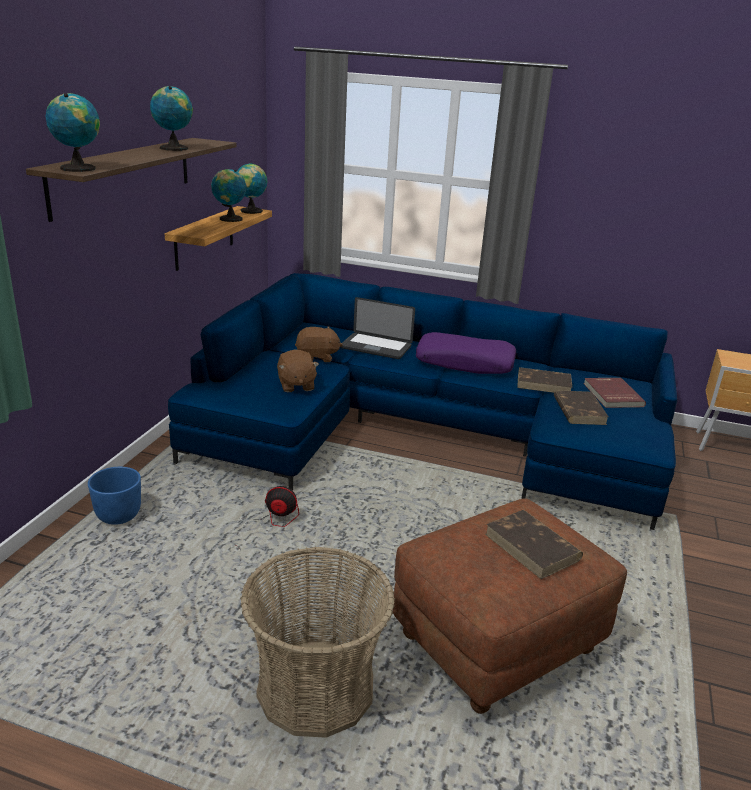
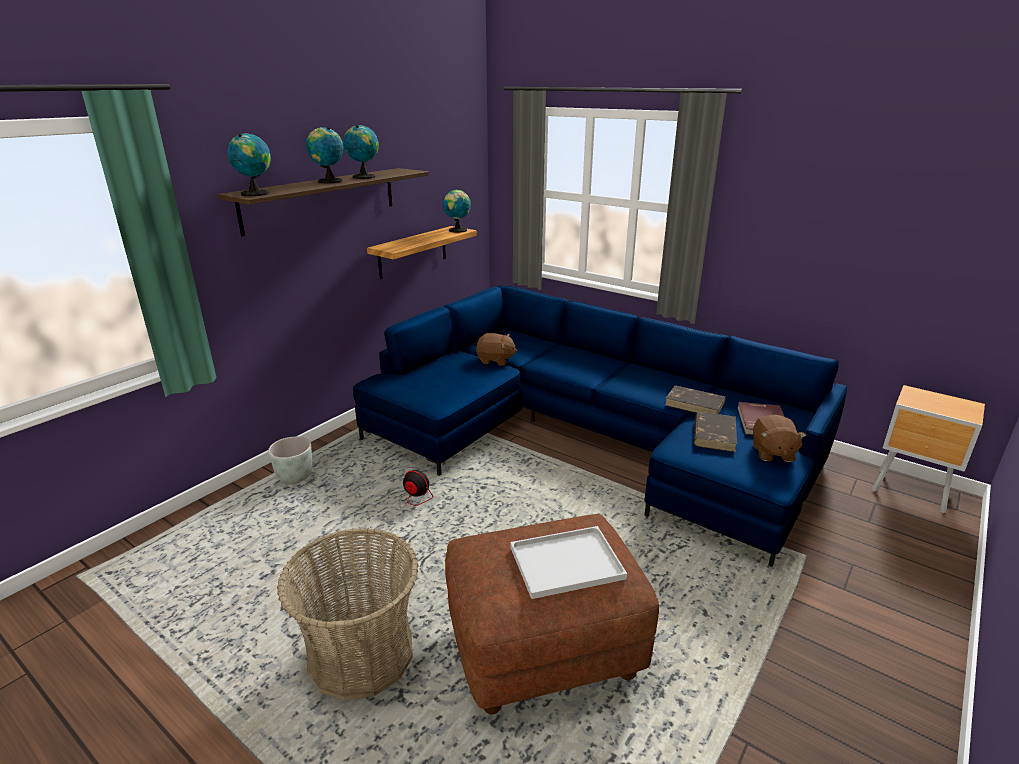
camera: 20 degrees right, 0 degrees up
blue planter [88,467,141,525] -> grey planter [268,437,313,484]
globe [211,169,246,222] -> globe moved to [306,127,343,183]
brown plush toy [277,350,319,392] -> brown plush toy moved to [753,415,806,462]
laptop [340,297,415,359] -> none
purple pillow [416,332,516,374] -> none
brown book [485,510,583,579] -> white tray [511,526,627,599]

